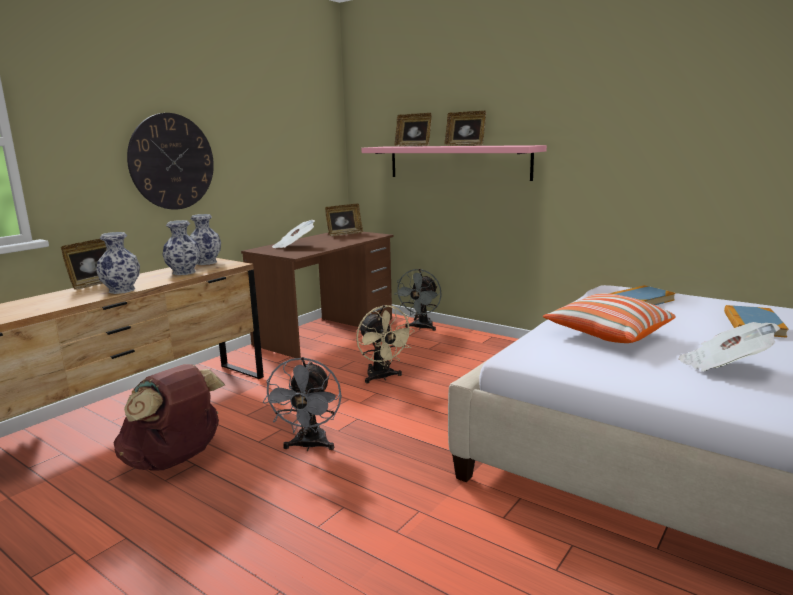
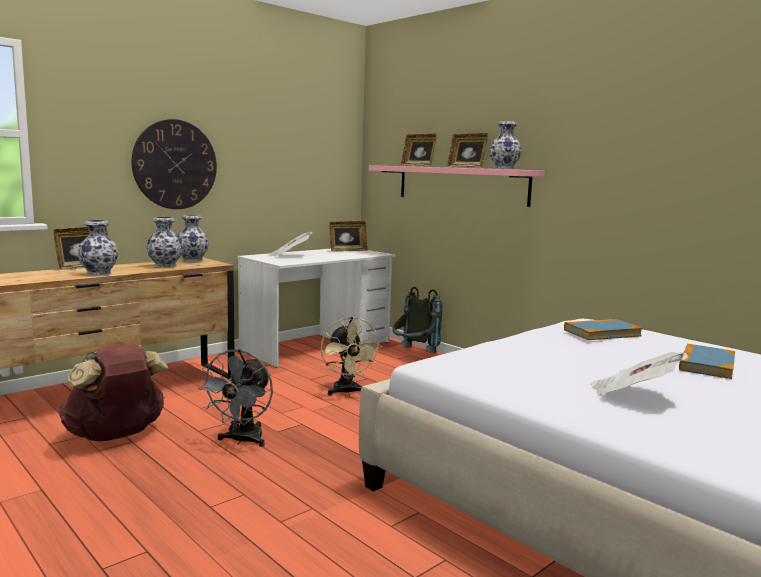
camera: 10 degrees right, 5 degrees down
brown desk [241,232,394,358] -> white desk [237,249,395,367]
grey fan [394,269,442,331] -> grey backpack [392,287,443,353]
pillow [543,293,676,343] -> none
none -> vase [490,121,522,169]

